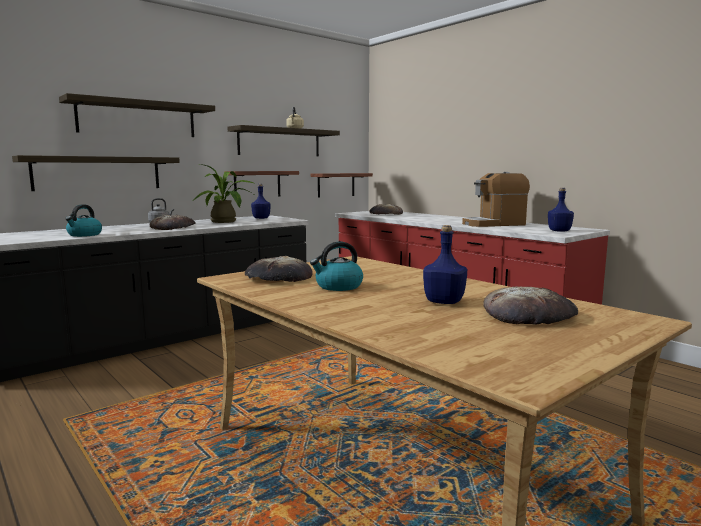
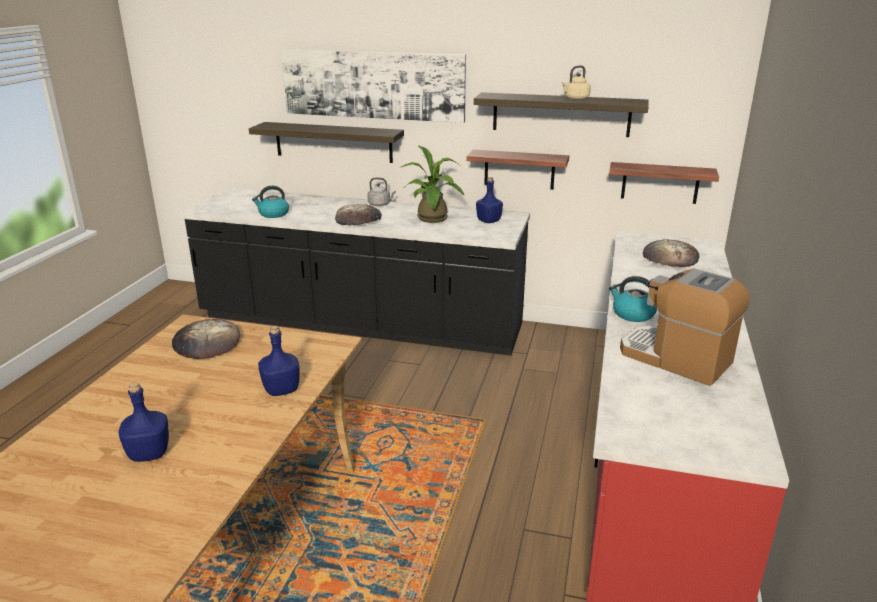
camera: 55 degrees right, 15 degrees up
shelf [59,93,215,137] -> picture [281,49,466,123]
kettle [310,241,363,291] -> kettle moved to [609,276,657,322]
bread [483,287,578,325] -> none
blue bottle [548,188,574,232] -> blue bottle moved to [258,326,300,396]

